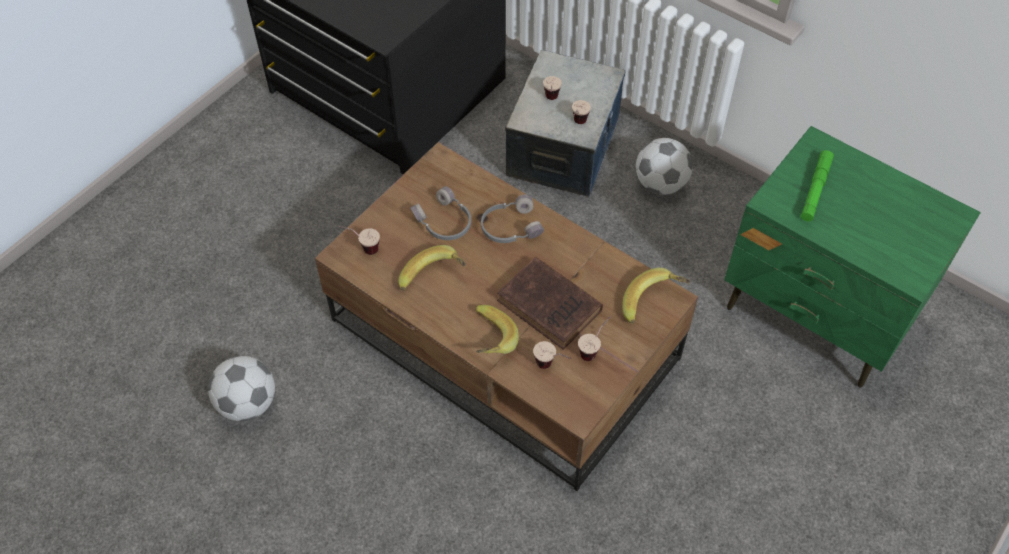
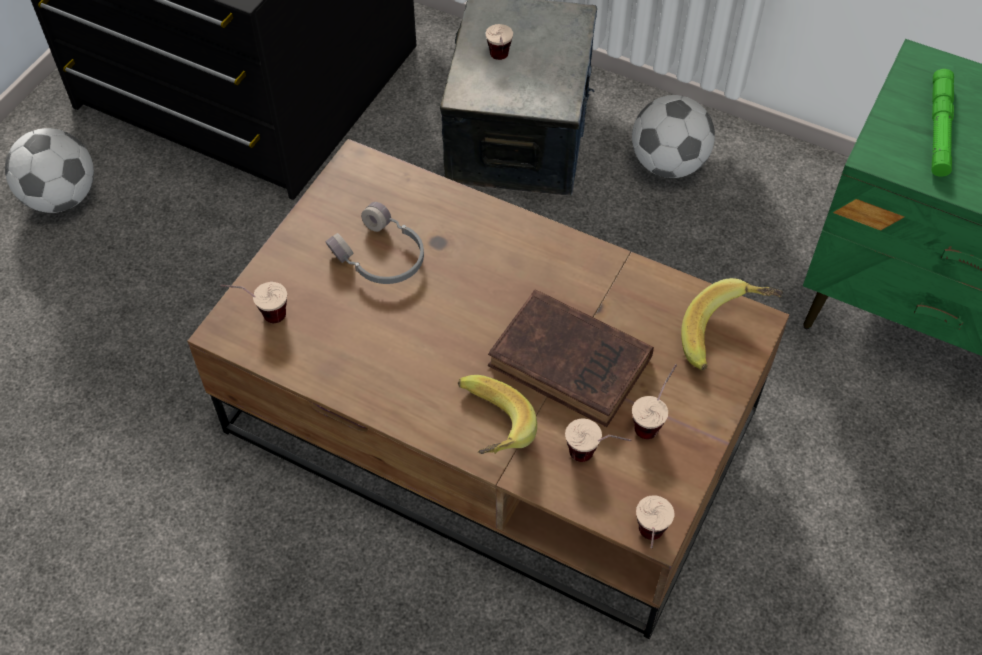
camera: 10 degrees left, 0 degrees up
football [208,356,275,421] -> football moved to [5,128,94,213]
banana [398,245,466,291] -> none
grey headphones [481,195,544,243] -> none
cup [572,100,591,124] -> cup moved to [636,495,675,549]

